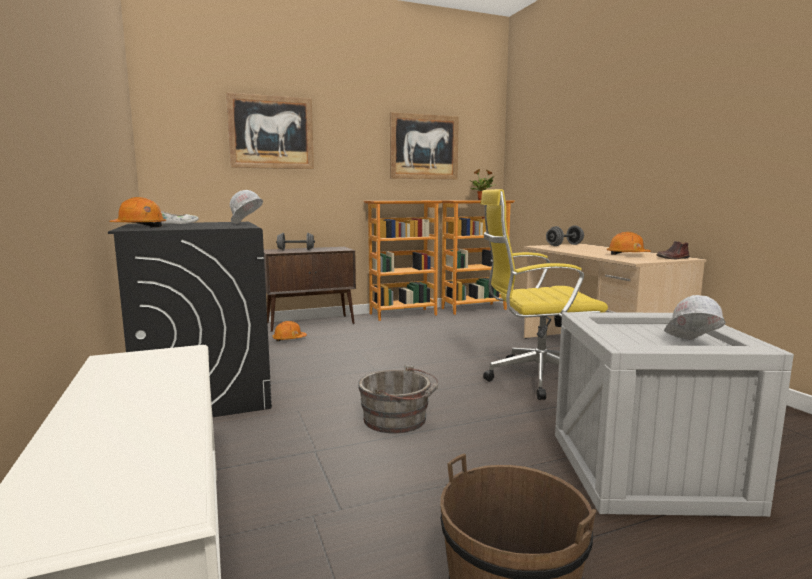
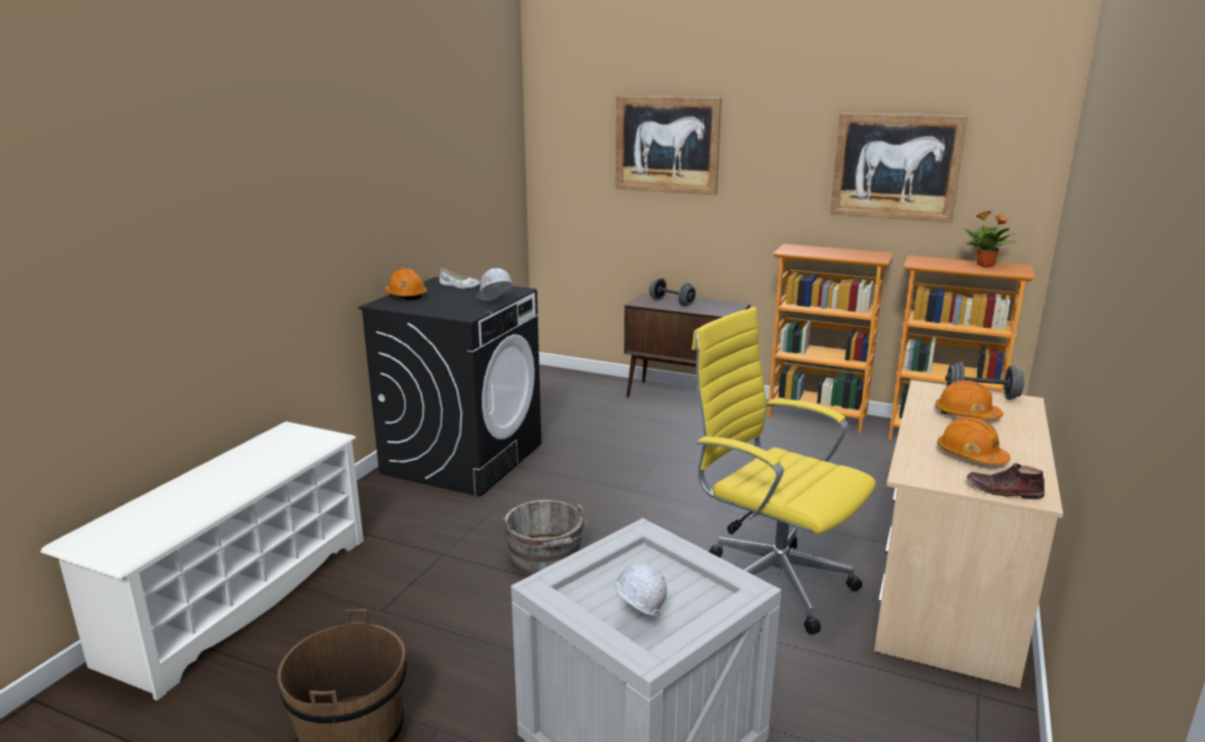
camera: 45 degrees right, 10 degrees up
orange hard hat [272,321,307,341] -> orange hard hat moved to [935,380,1003,419]

